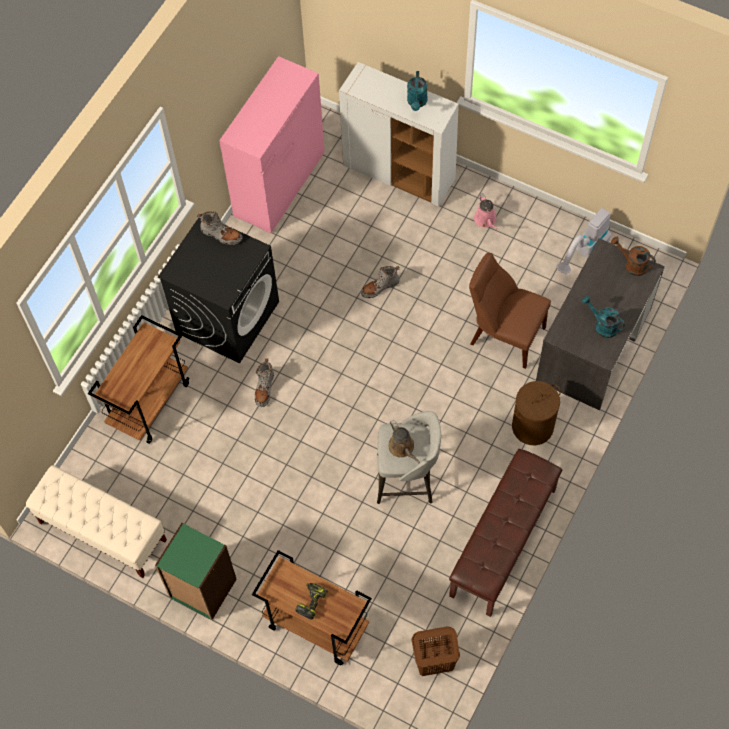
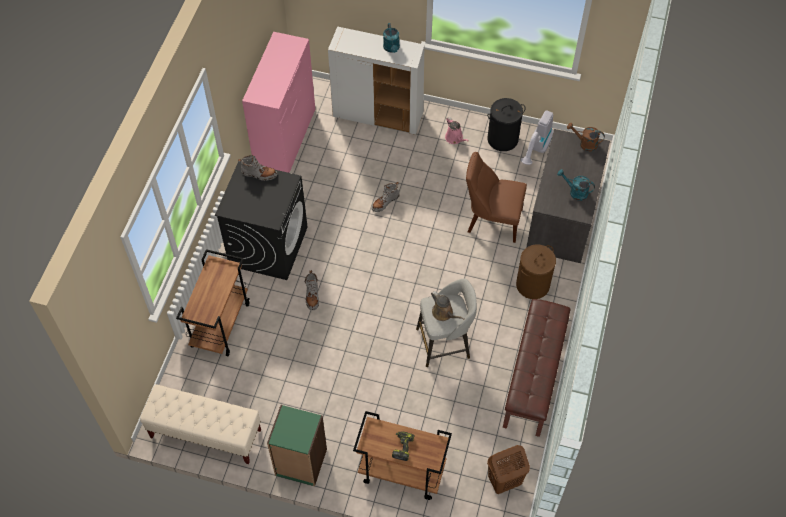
camera: 15 degrees left, 5 degrees down
none -> black laundry basket [487,98,526,151]

